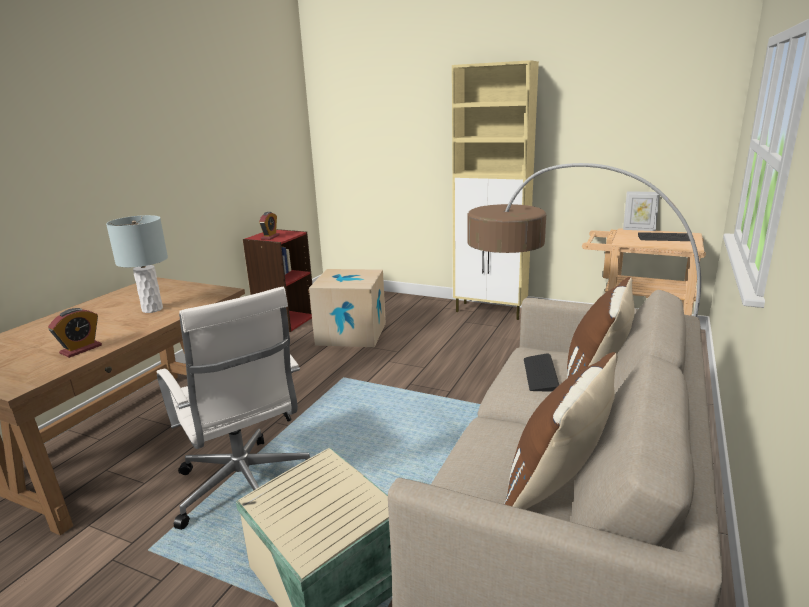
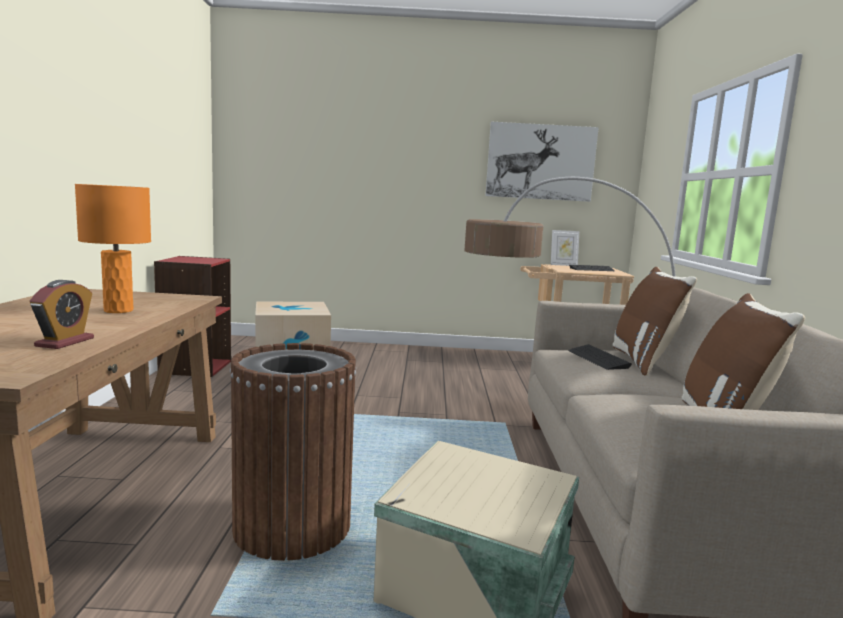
camera: 25 degrees left, 10 degrees down
grey table lamp [106,215,168,313] -> orange table lamp [75,184,151,313]
white office chair [156,287,310,530] -> brown trash can [230,343,356,561]
alarm clock [259,212,280,240] -> none
beige cabinet [452,60,539,320] -> none
none -> picture [485,122,599,202]

